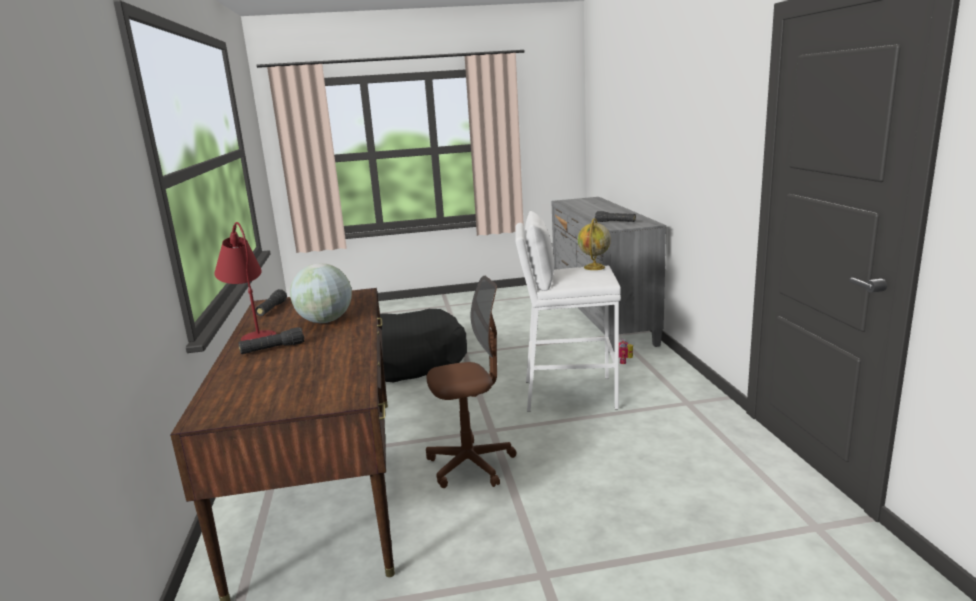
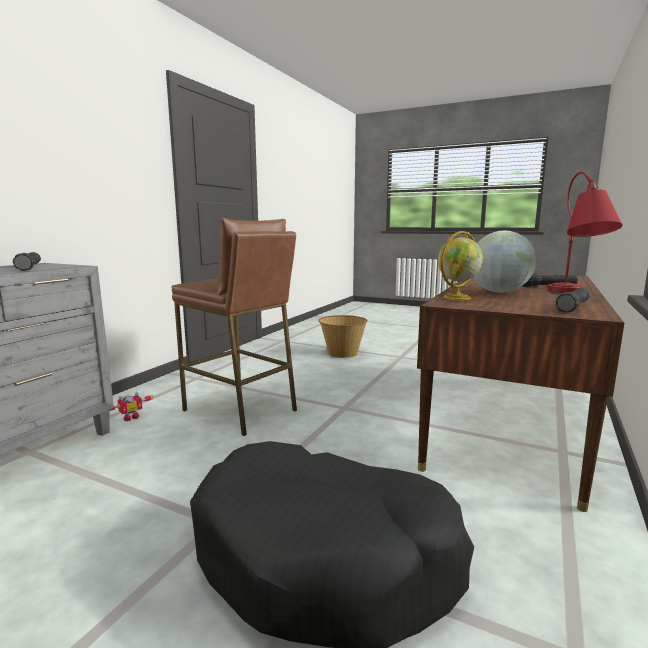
camera: 145 degrees left, 5 degrees down
brown office chair [426,276,516,488] -> none
white stool [515,211,621,412] -> brown stool [171,218,297,436]
globe [578,218,611,270] -> globe moved to [438,231,483,300]
none -> basket [318,315,368,358]

